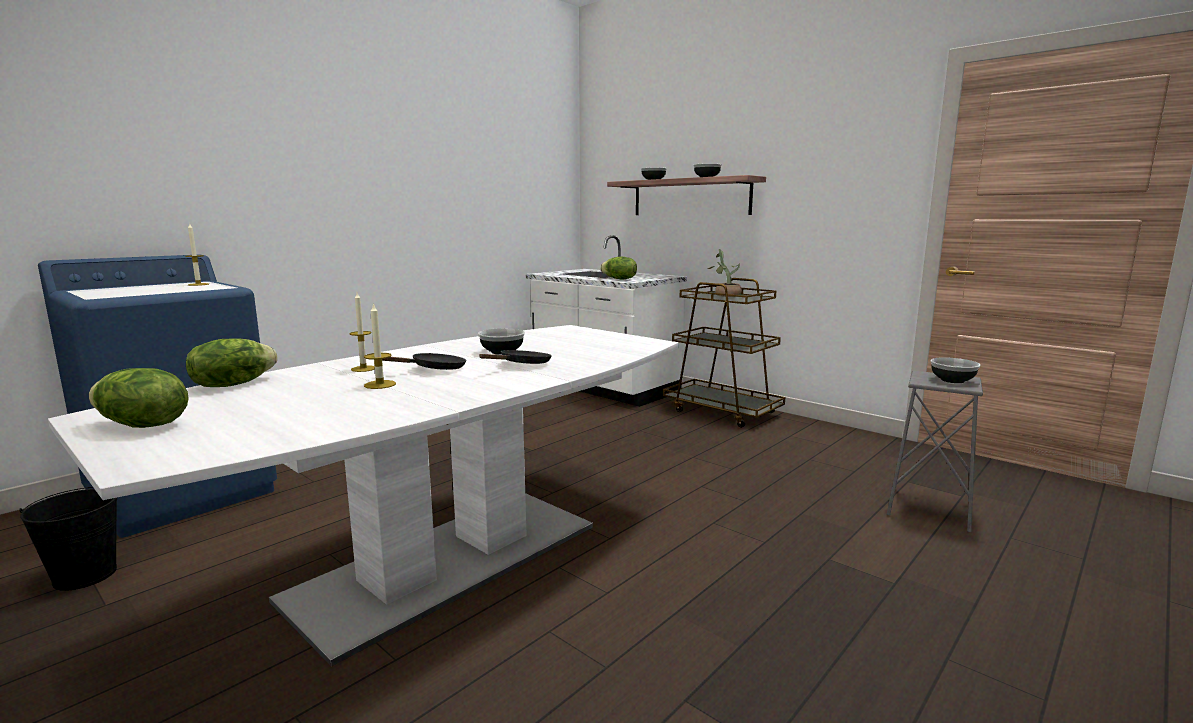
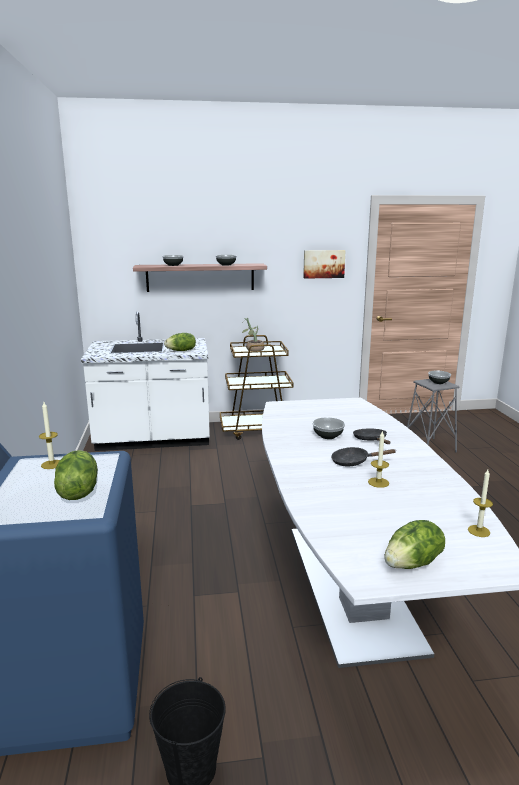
camera: 50 degrees left, 5 degrees up
lettuce [186,338,278,387] -> lettuce moved to [54,450,98,500]
candle [350,293,375,372] -> candle moved to [468,469,493,537]
black frying pan [382,353,466,370] -> black frying pan turned 90 degrees counterclockwise [331,447,397,466]
none -> picture [303,250,346,279]

